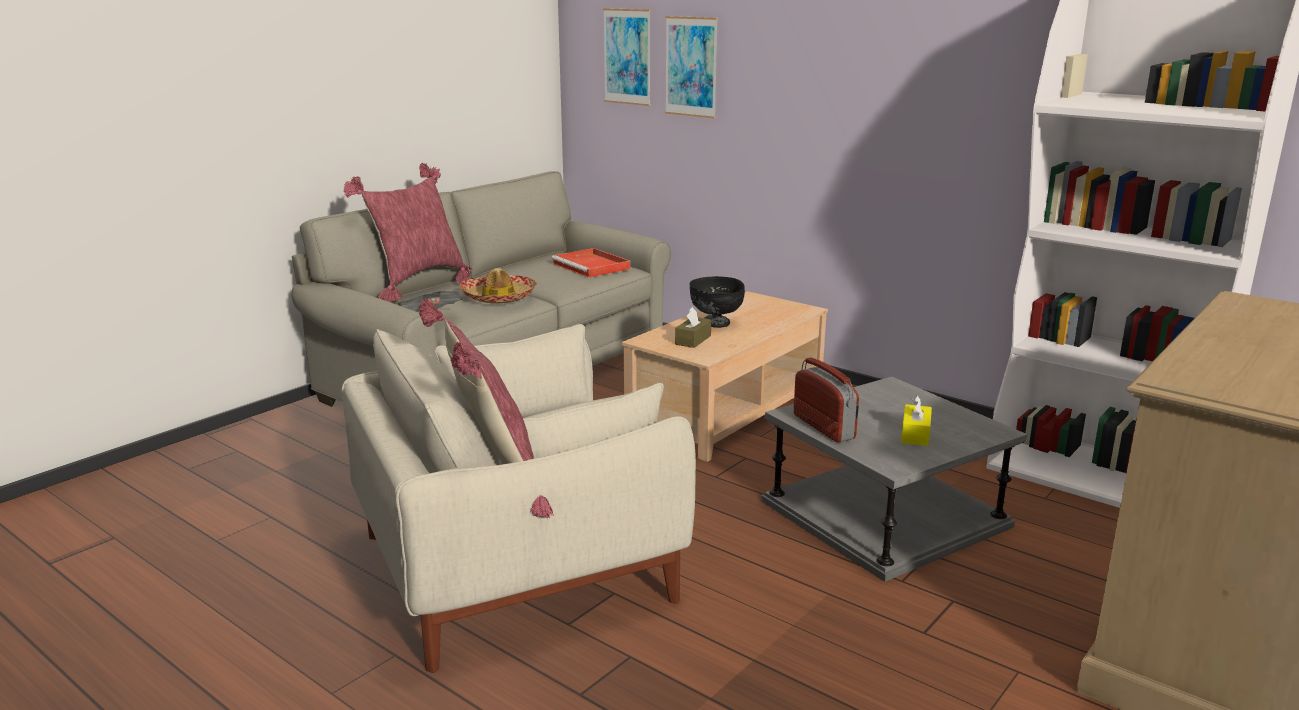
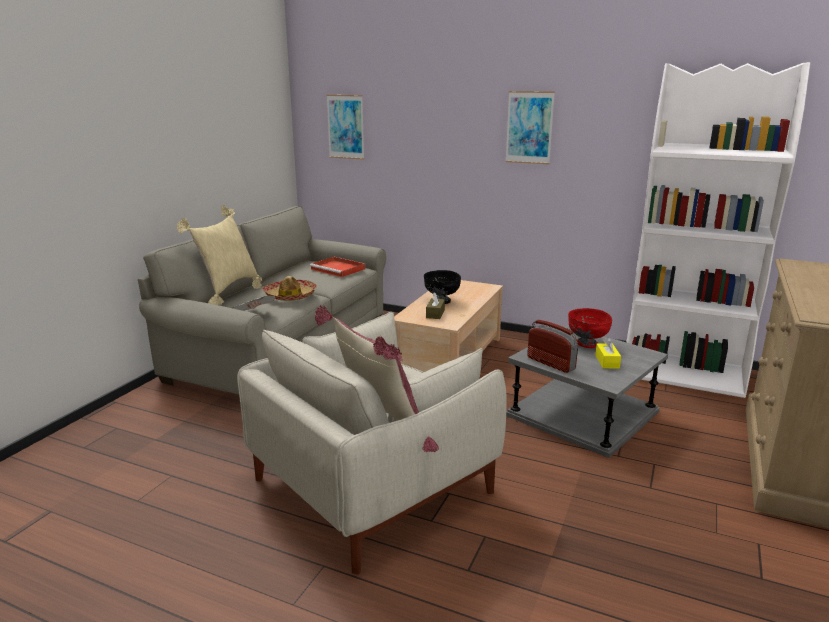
camera: 15 degrees left, 0 degrees up
red pillow [343,162,473,302] -> beige pillow [177,205,262,305]
picture [665,16,718,118] -> picture moved to [505,91,555,164]
none -> red bowl [568,308,612,348]

